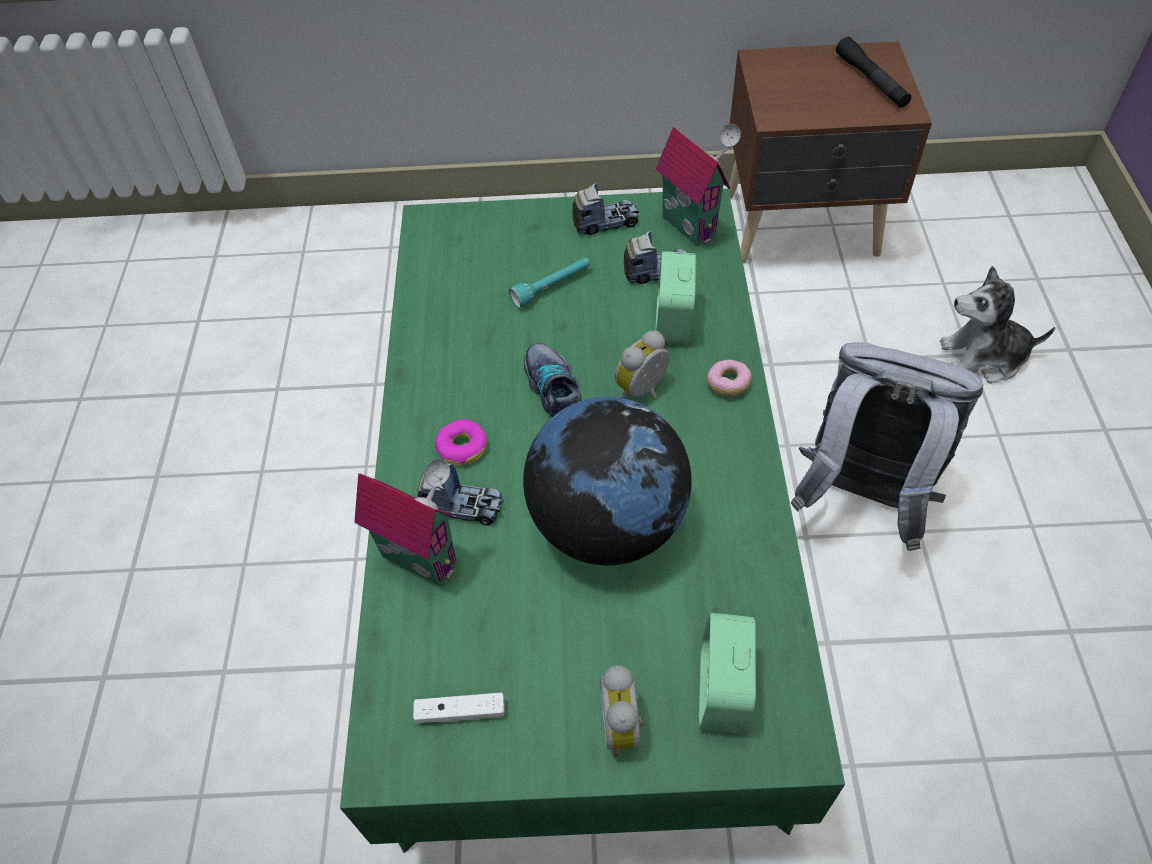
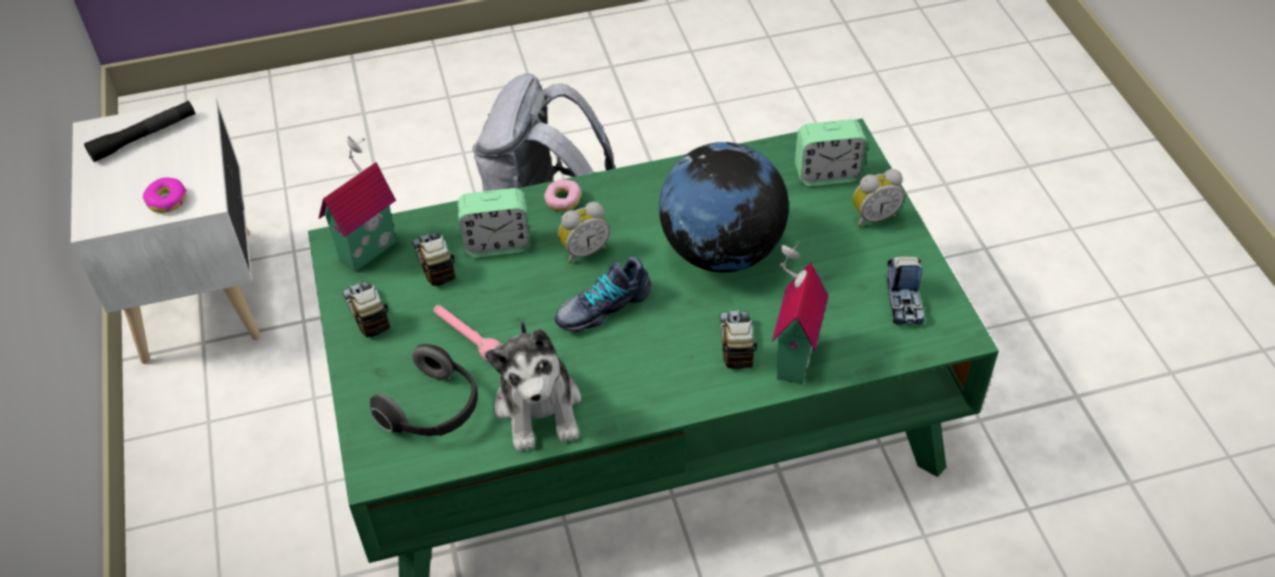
camera: 105 degrees left, 5 degrees down
white game controller [413,692,505,724] -> toy truck [887,256,924,325]
donut [435,419,487,465] -> donut moved to [143,178,187,213]
turquoise flashlight [509,258,590,308] -> pink flashlight [434,305,503,362]
alarm clock [615,331,670,400] -> alarm clock turned 60 degrees counterclockwise [558,202,610,264]
brown nightstand [727,41,932,263] -> white nightstand [71,97,261,364]
plush toy [940,266,1055,383] -> plush toy moved to [485,320,581,452]
none -> headphones [370,344,478,436]

